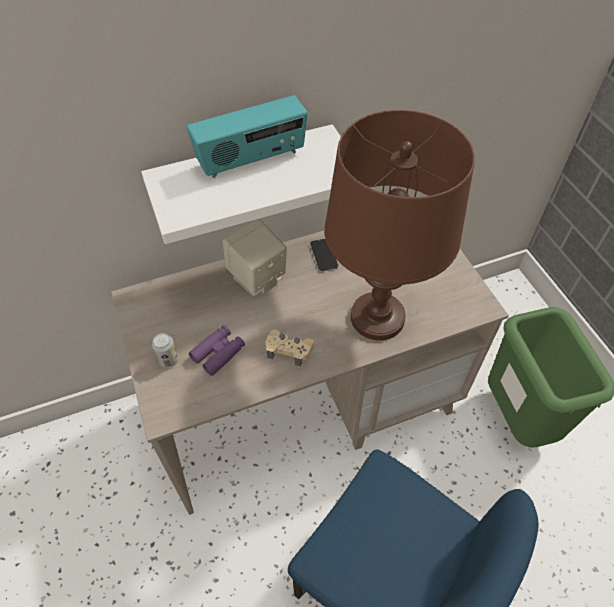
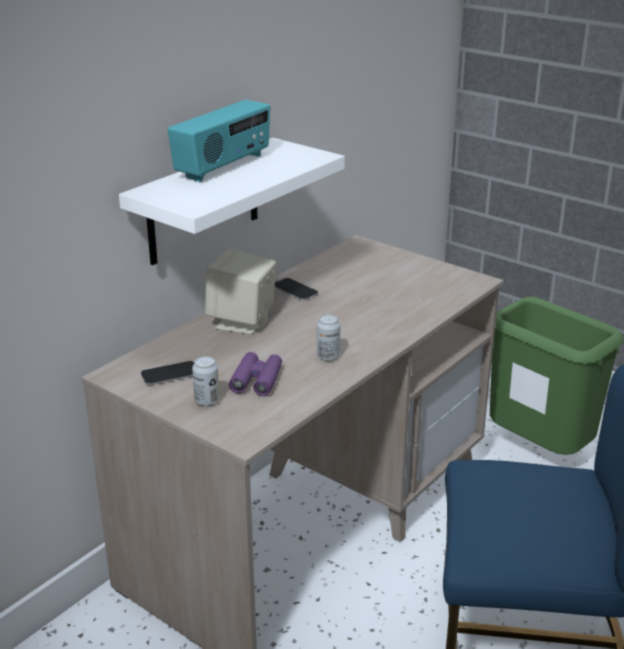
camera: 30 degrees left, 25 degrees down
beige game controller [266,330,314,366] -> can [317,315,340,361]
brown table lamp [324,110,475,340] -> none
none -> phone [141,361,194,385]

